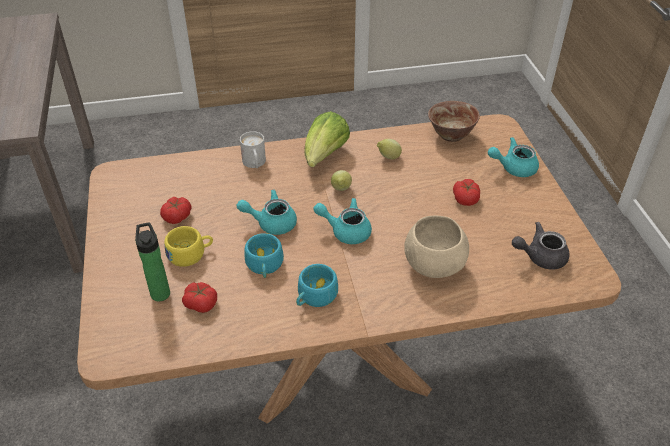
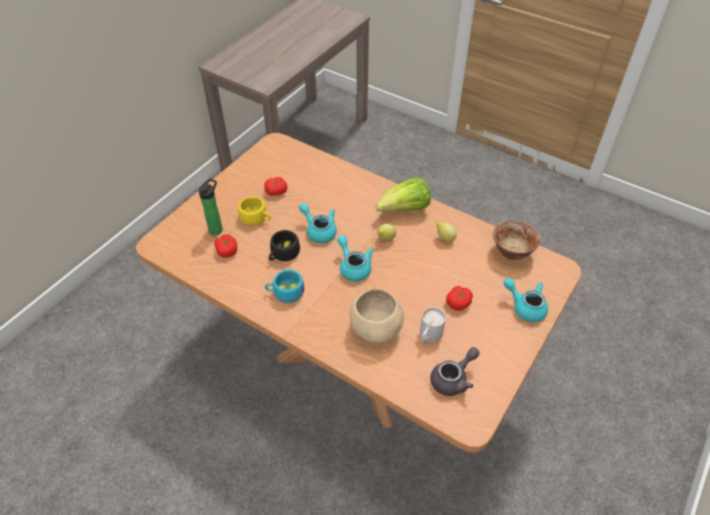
camera: 45 degrees right, 5 degrees up
white mug [240,131,266,168] -> white mug moved to [420,307,446,344]
turquoise cup [244,233,284,278] -> black cup [269,230,300,261]
grey teapot [512,222,570,270] -> grey teapot turned 105 degrees clockwise [430,347,480,396]

